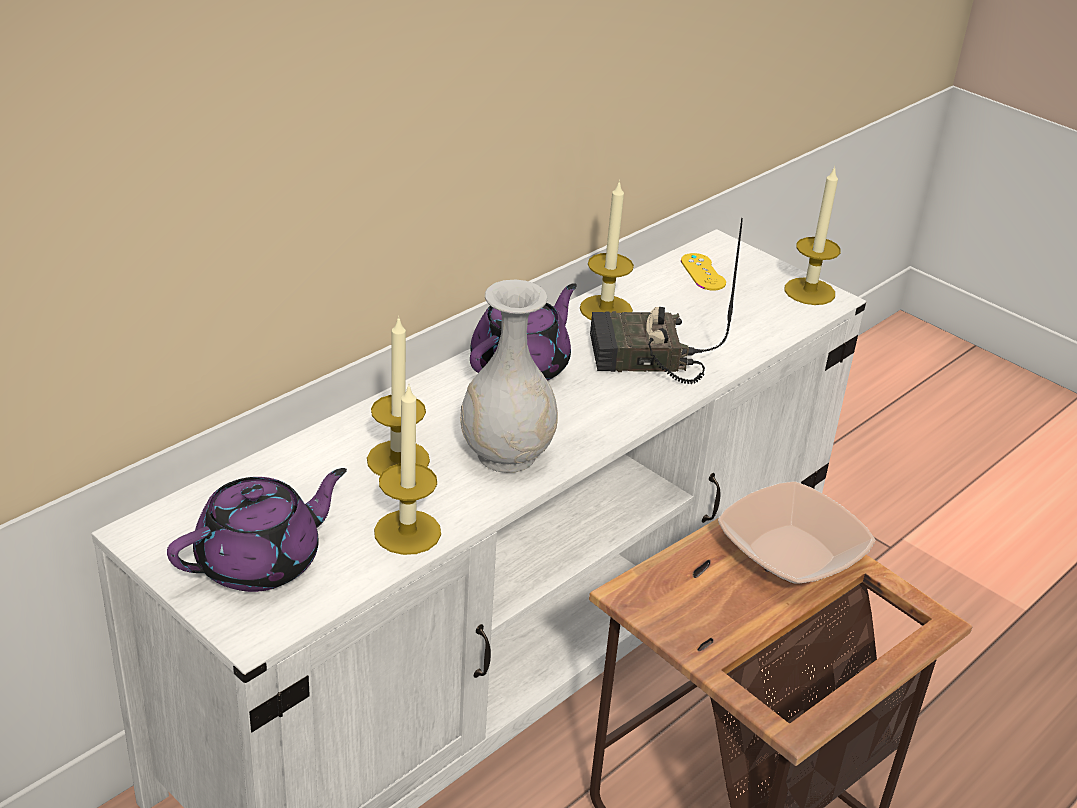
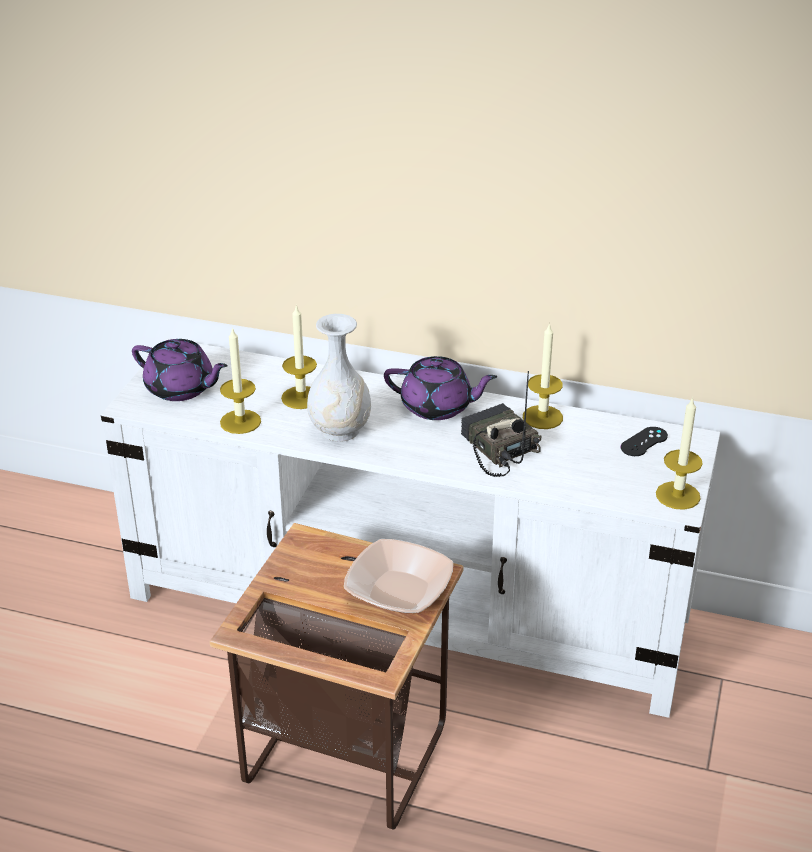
camera: 65 degrees right, 0 degrees up
yellow game controller [681,253,726,291] -> black game controller [621,427,668,456]

